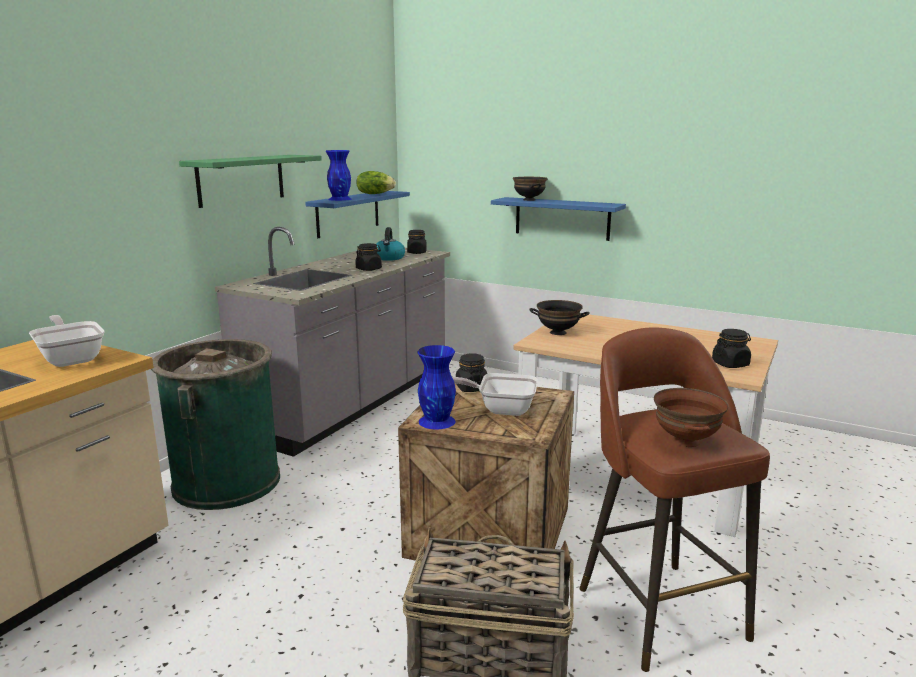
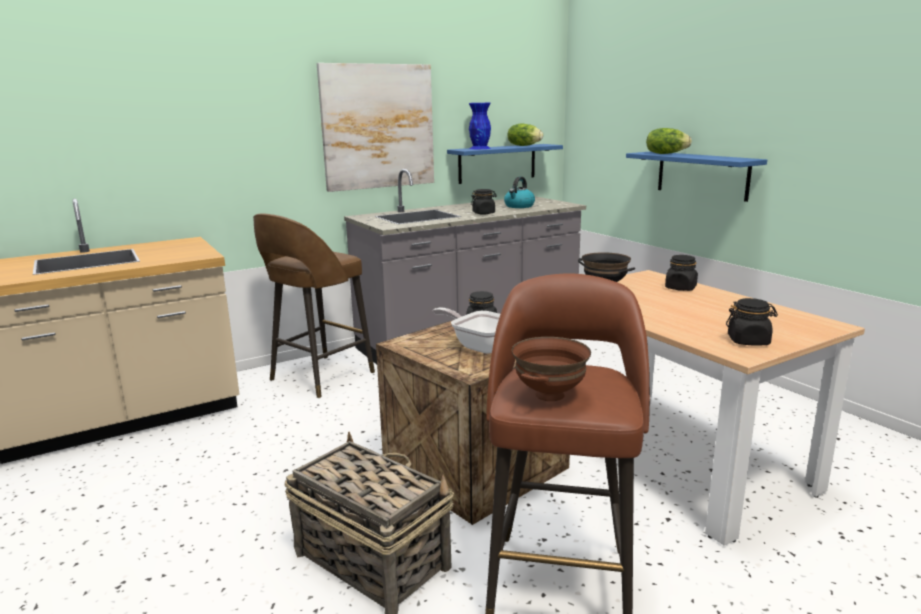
camera: 30 degrees right, 0 degrees up
frying pan [29,315,105,367] -> none
green trash can [151,339,280,510] -> brown stool [253,213,375,398]
green shelf [179,155,322,208] -> picture [317,63,434,192]
black jar [407,230,427,254] -> black jar moved to [665,255,698,291]
blue vase [418,345,456,429] -> none
black bowl [513,177,548,201] -> lettuce [646,128,692,154]

